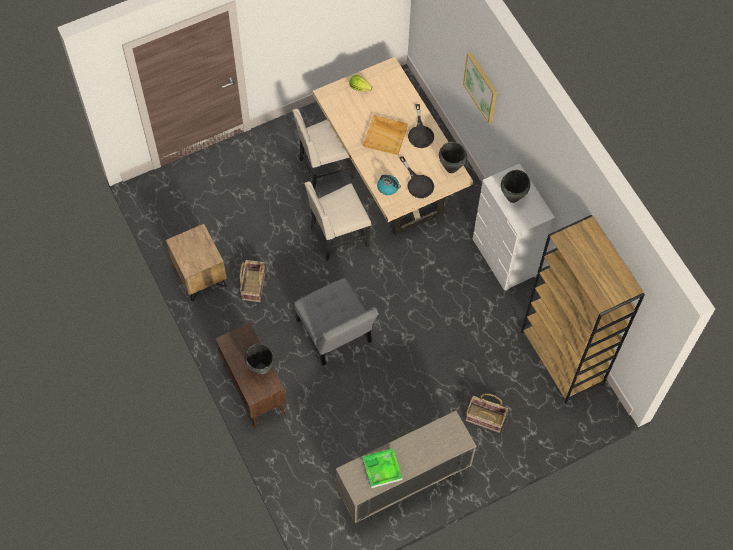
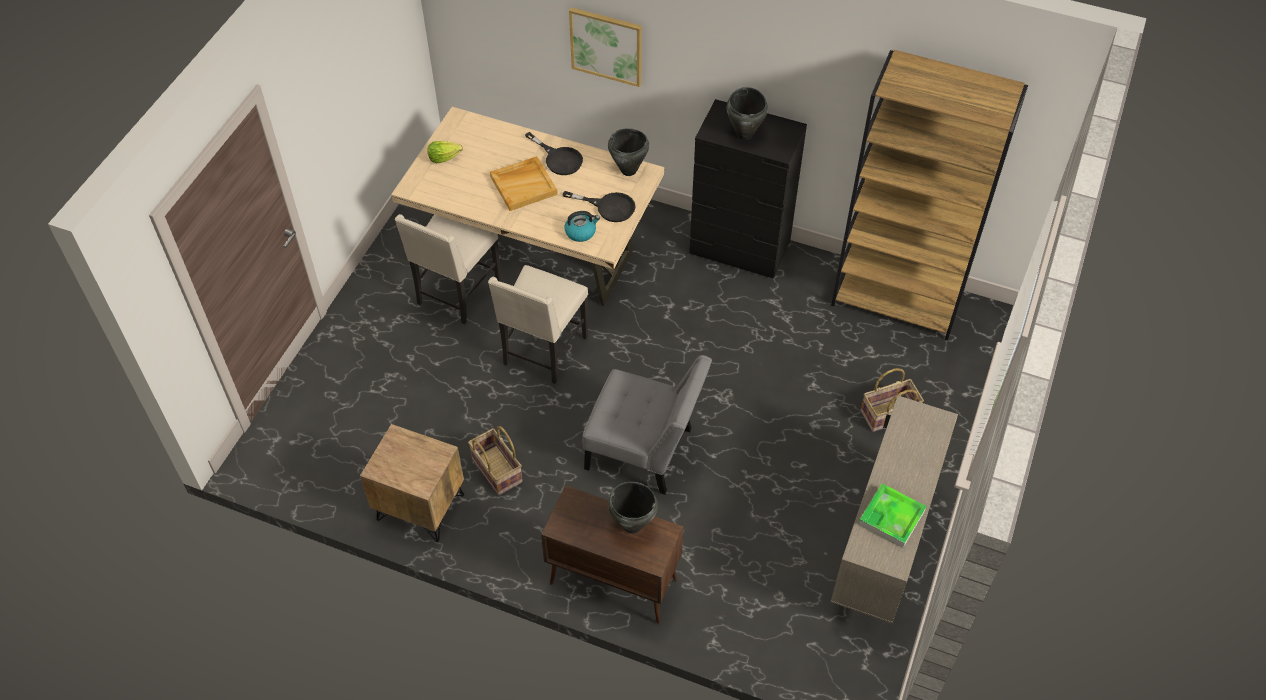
camera: 40 degrees left, 10 degrees down
white dresser [473,163,555,290] -> black dresser [689,99,807,278]

